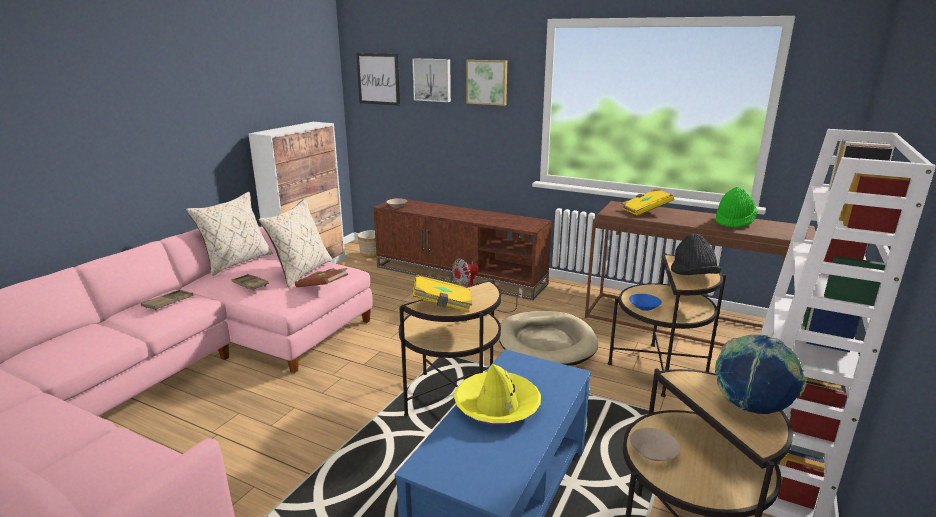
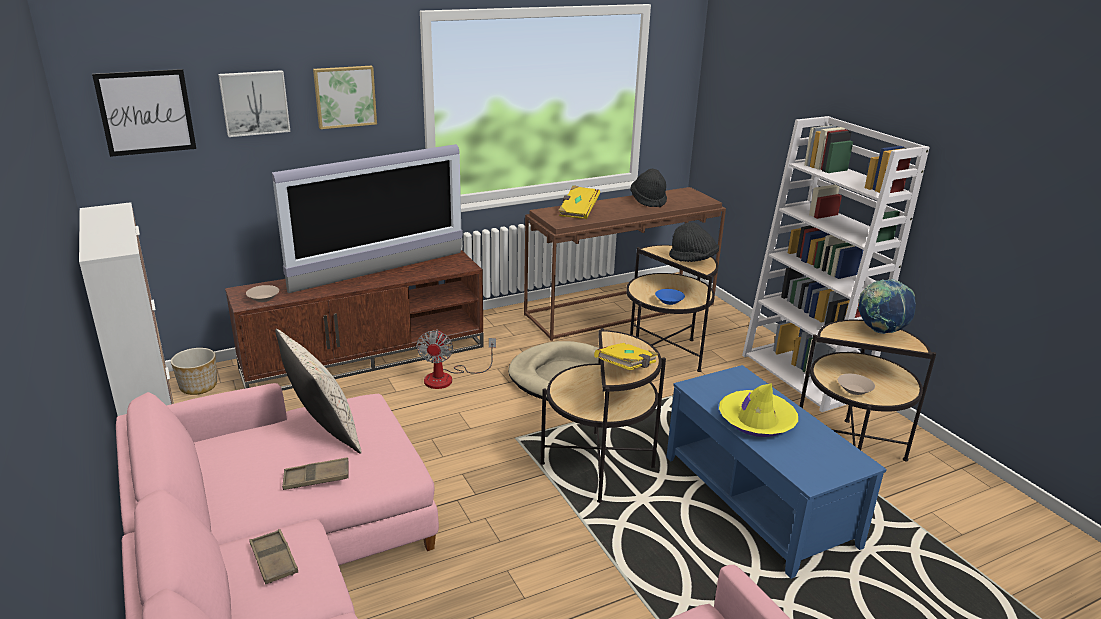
camera: 55 degrees left, 5 degrees up
beige pillow [186,192,273,276] -> none
brown book [295,268,348,287] -> none
green hat [715,187,758,228] -> black hat [631,169,667,207]
none -> television [272,144,463,293]

